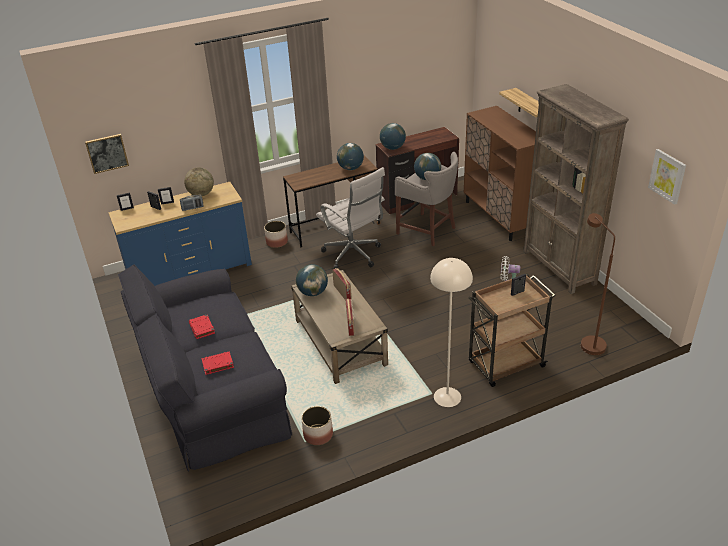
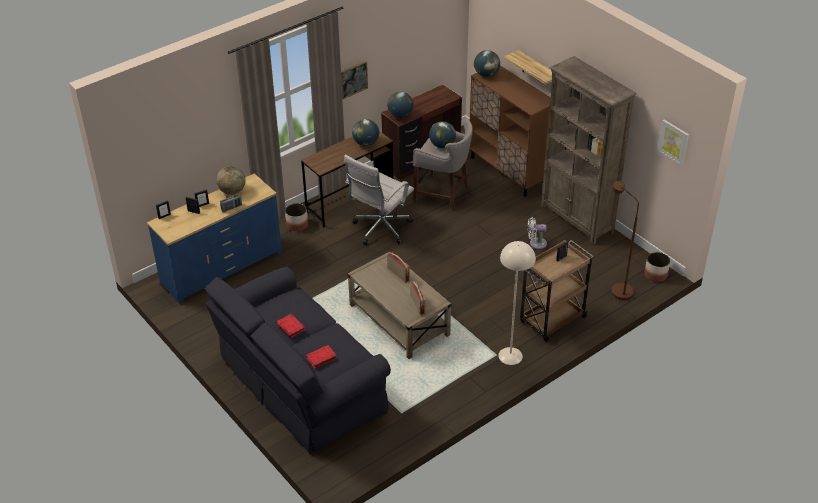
camera: 15 degrees left, 5 degrees up
picture [85,134,129,174] -> picture moved to [341,61,368,99]
globe [296,264,328,296] -> globe moved to [474,50,500,77]
planter [301,406,333,445] -> planter moved to [644,252,670,282]
white office chair [316,167,385,269] -> white office chair turned 90 degrees clockwise [344,155,414,245]

